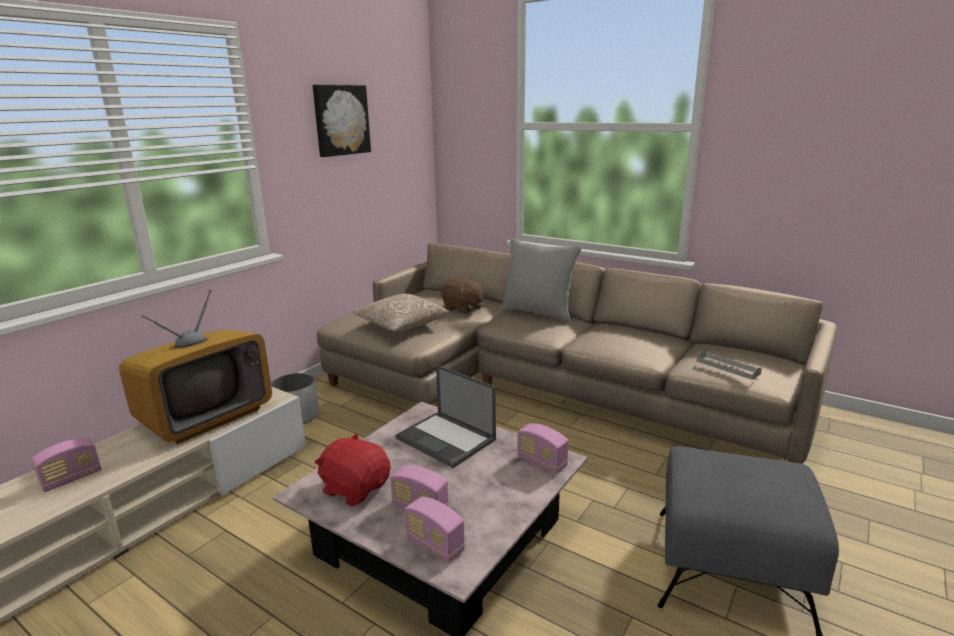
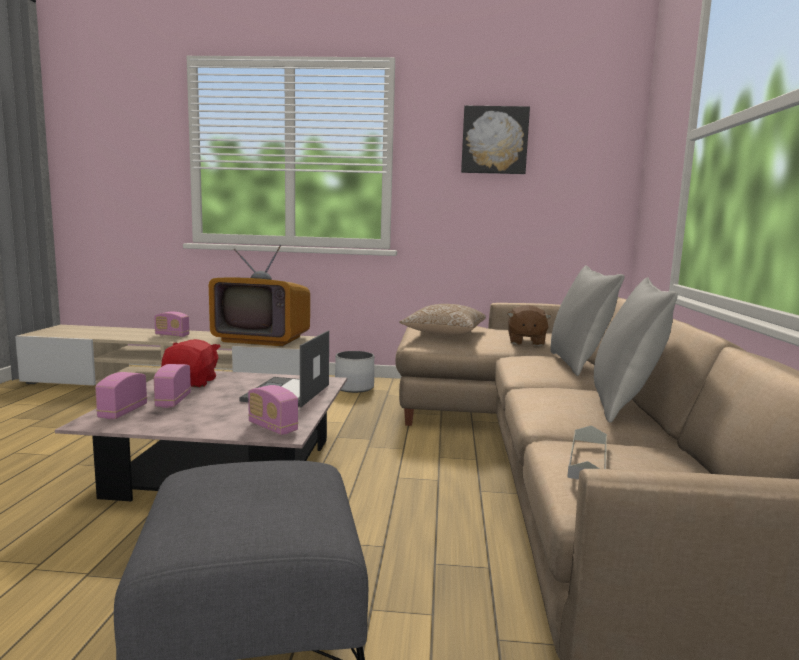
camera: 60 degrees right, 10 degrees down
radio [517,423,569,474] -> radio turned 60 degrees counterclockwise [248,385,299,435]
none -> grey pillow [594,277,678,423]

